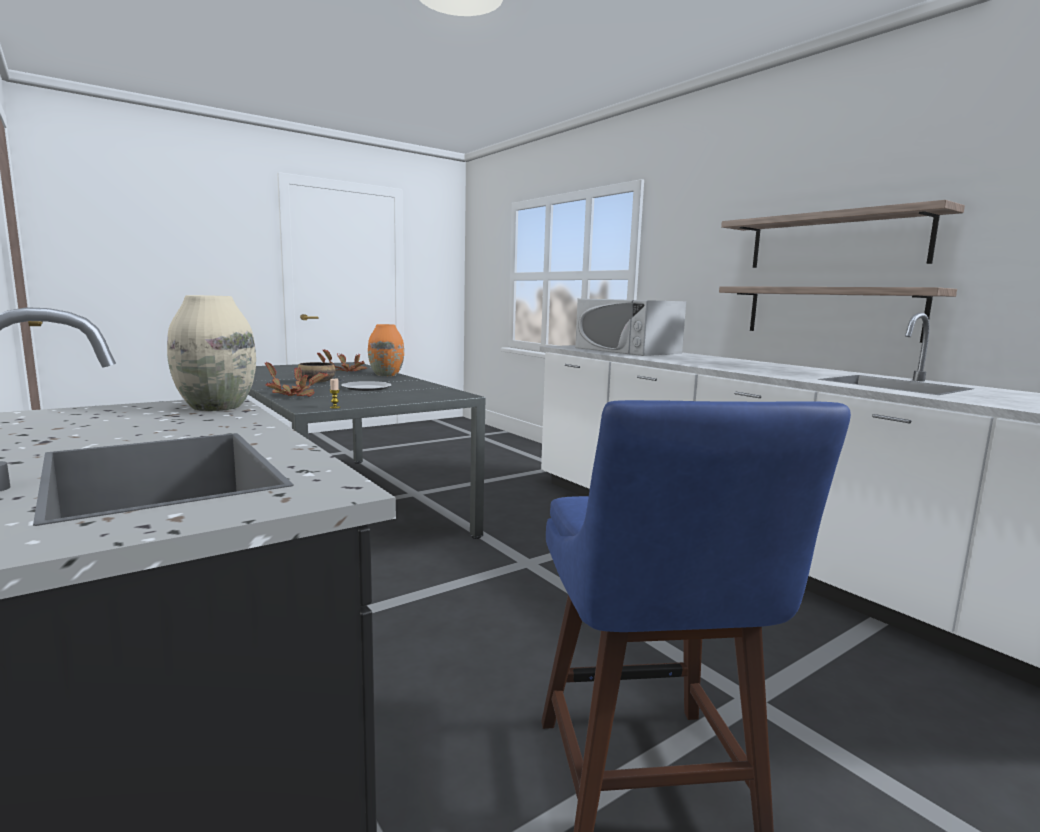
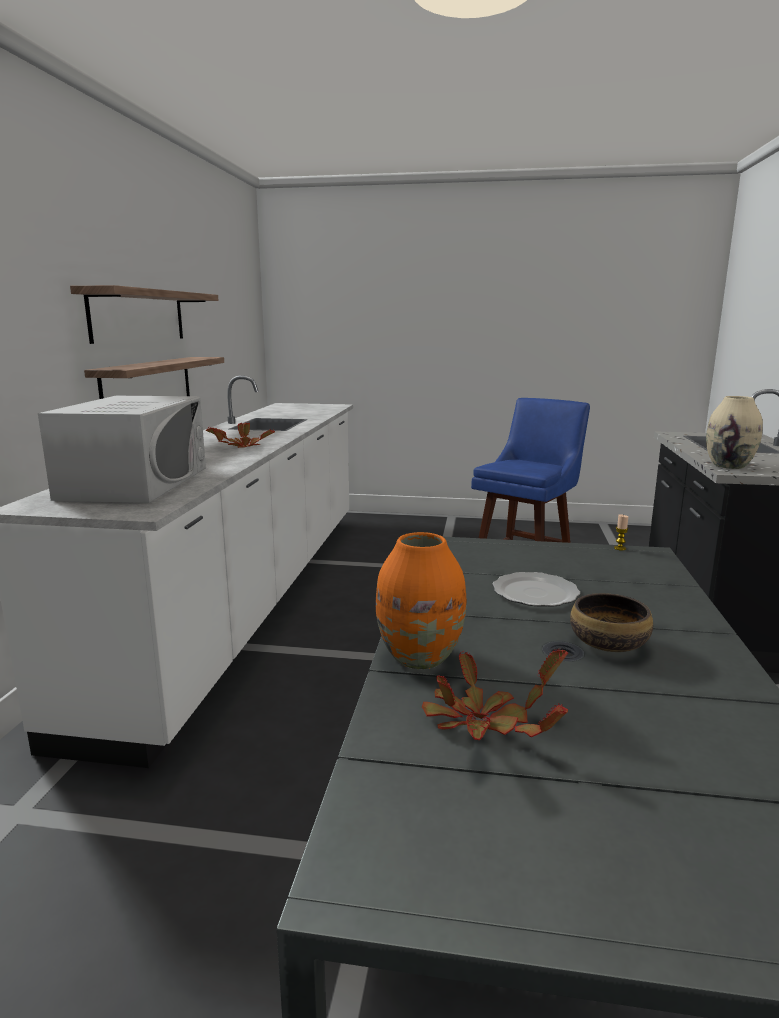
camera: 135 degrees left, 5 degrees up
potted plant [265,361,328,397] -> potted plant moved to [206,422,275,448]

